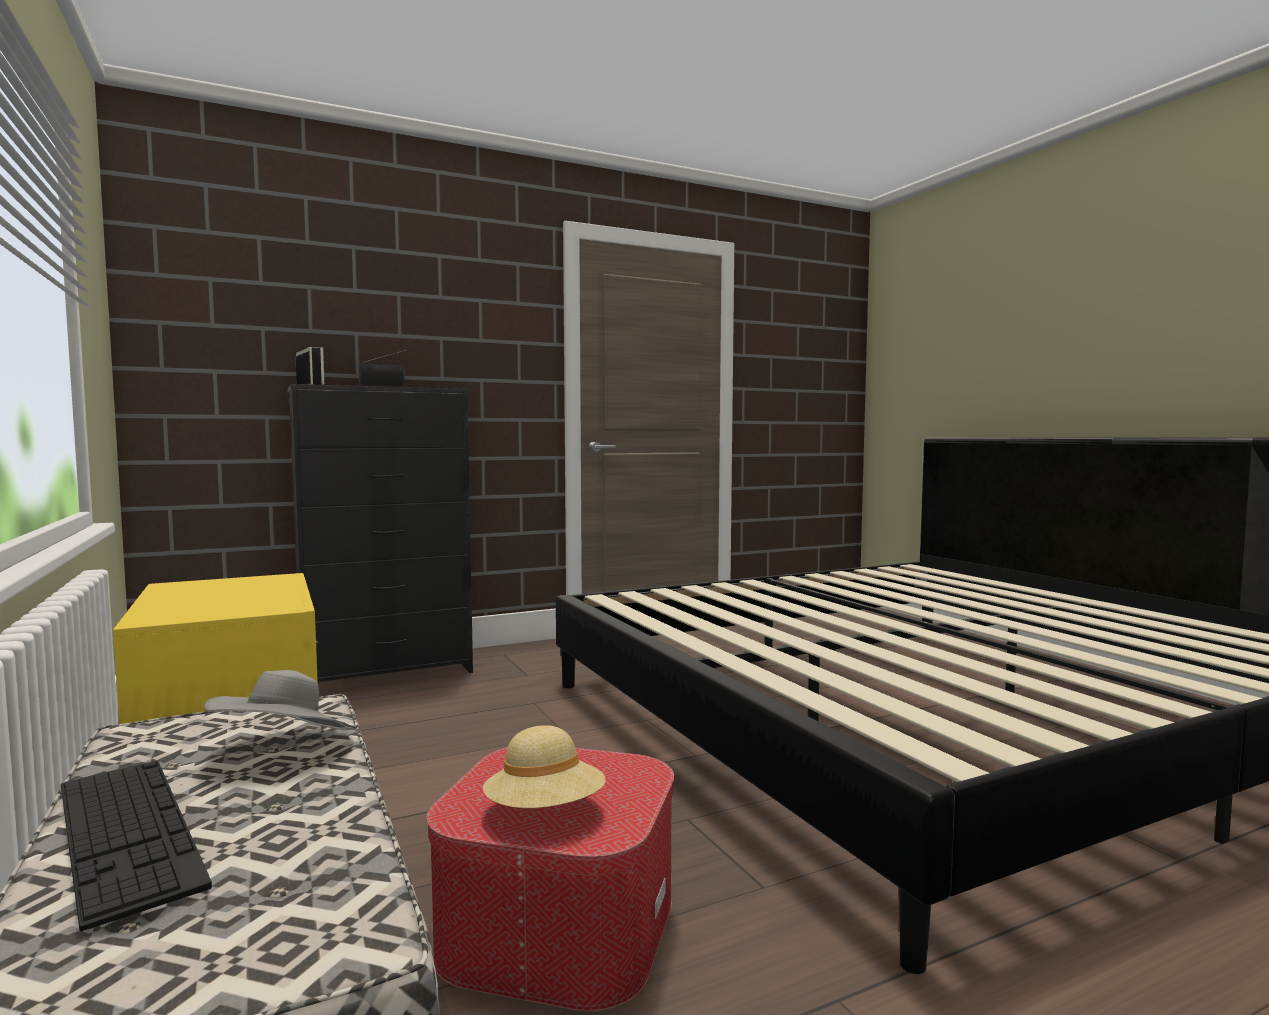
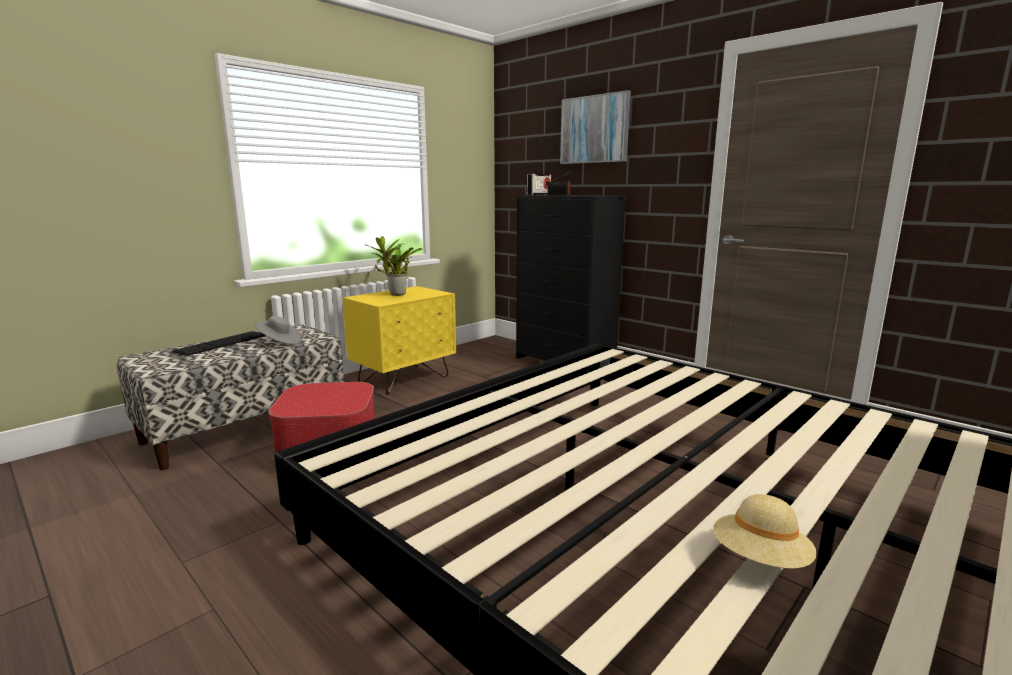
camera: 70 degrees right, 10 degrees up
beige hat [483,725,606,808] -> beige hat moved to [713,494,817,569]
none -> potted plant [365,236,422,296]
none -> picture [560,90,631,164]

